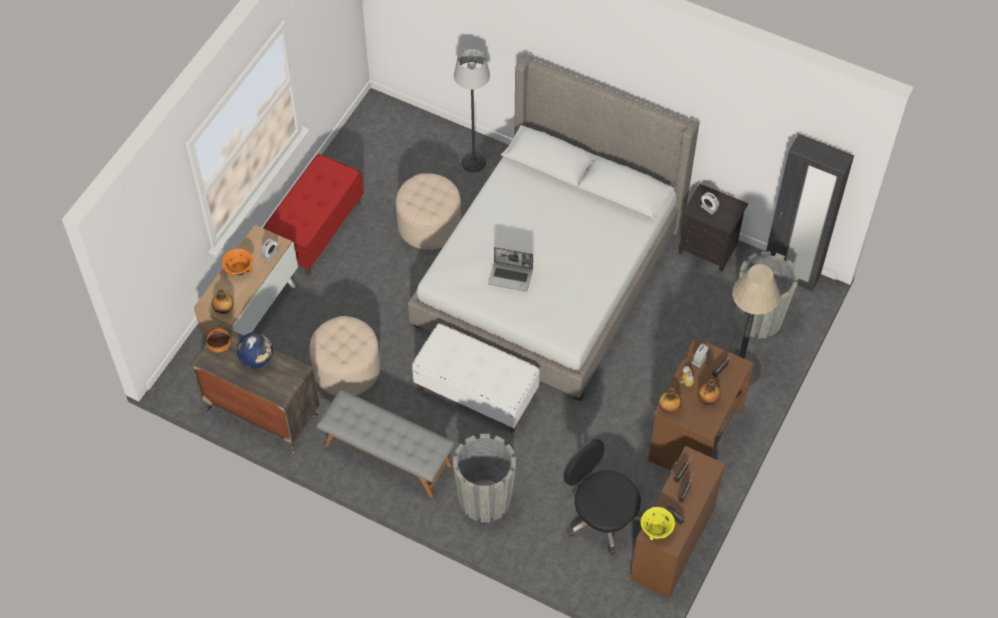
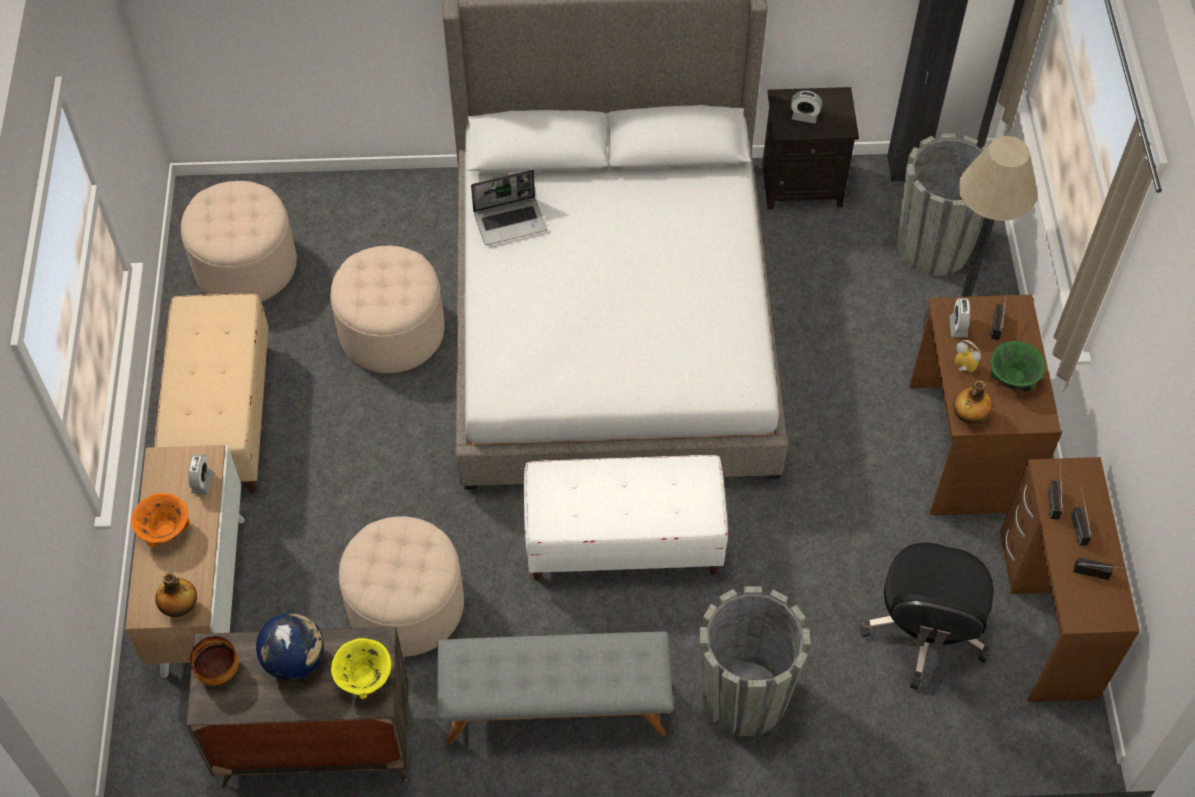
camera: 30 degrees left, 0 degrees up
red bench [264,154,364,276] -> beige bench [155,294,268,493]
floor lamp [454,48,490,172] -> none
laptop [488,247,533,292] -> laptop moved to [471,170,547,245]
black office chair [564,439,641,556] -> black office chair turned 90 degrees counterclockwise [860,542,994,690]
yellow bowl [640,507,675,540] -> yellow bowl moved to [331,638,391,699]
bottle [698,379,721,406] -> green bowl [990,341,1045,392]
none -> beige ottoman [181,181,297,301]

